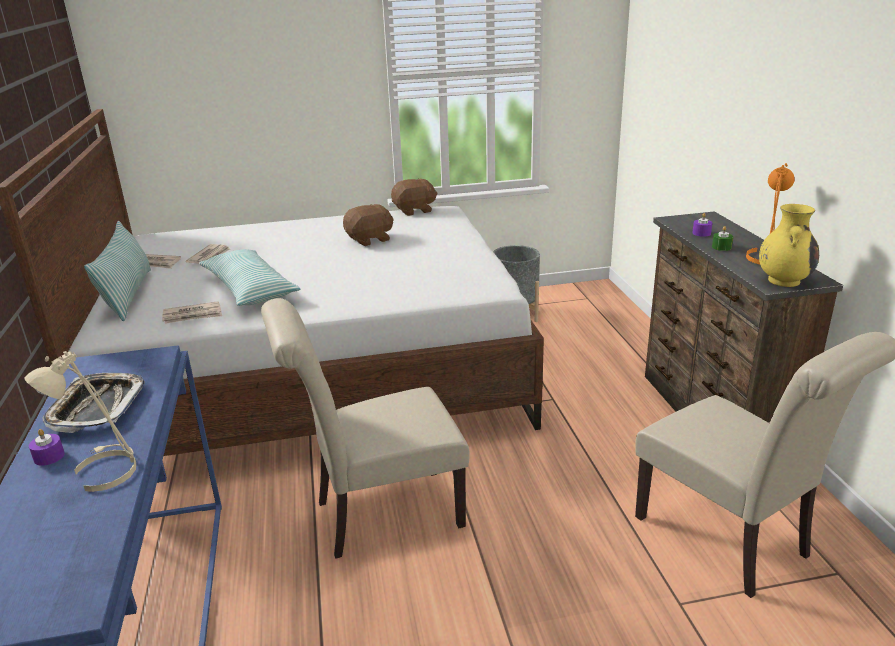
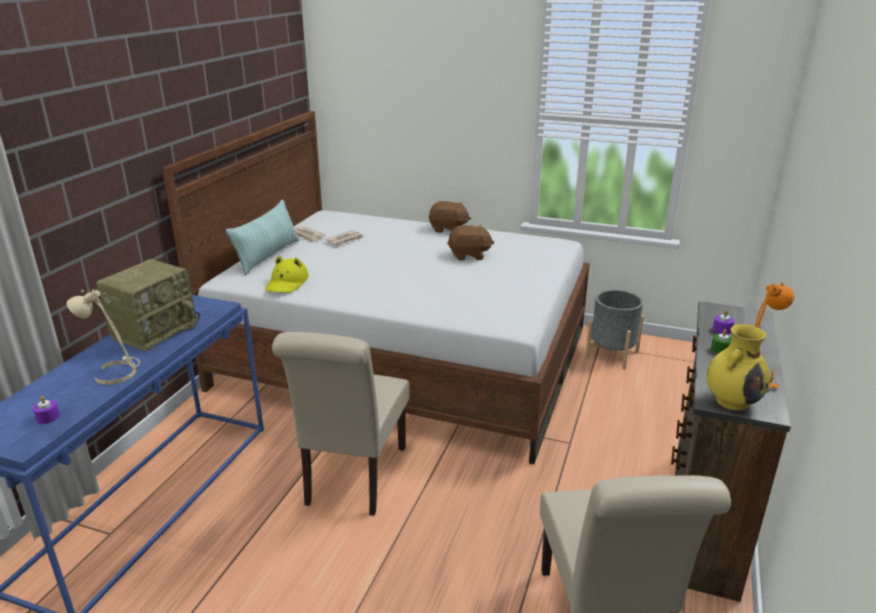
camera: 30 degrees right, 0 degrees up
purple candle [29,429,65,466] -> purple candle moved to [33,396,60,424]
tray [42,373,145,433] -> radio [96,259,200,351]
newspaper [162,301,222,324] -> yellow hat [265,256,309,293]
pillow [199,249,300,306] -> none
beige chair [261,298,470,559] -> beige chair turned 90 degrees counterclockwise [272,332,410,516]
brown plush toy [391,178,438,216] -> brown plush toy moved to [429,201,471,233]

